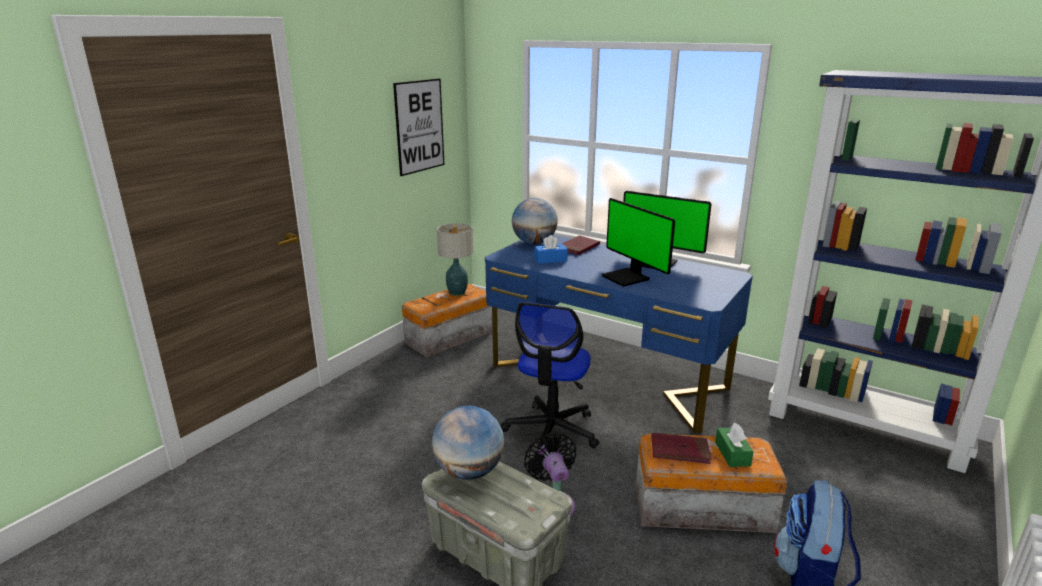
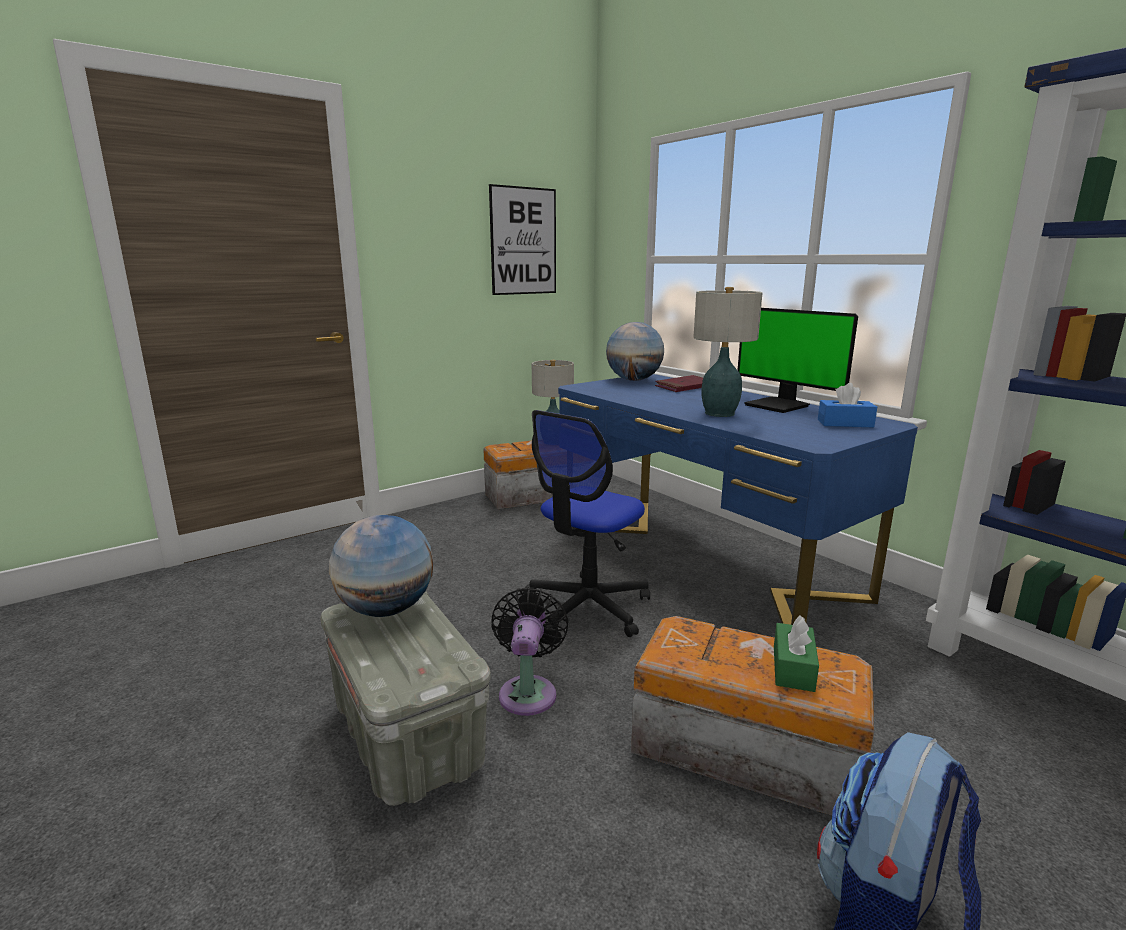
camera: 20 degrees right, 5 degrees down
blue tissue box [535,235,568,264] -> blue tissue box moved to [818,383,877,428]
monitor [601,198,675,287] -> table lamp [694,287,762,417]
red book [651,433,711,464] -> none

